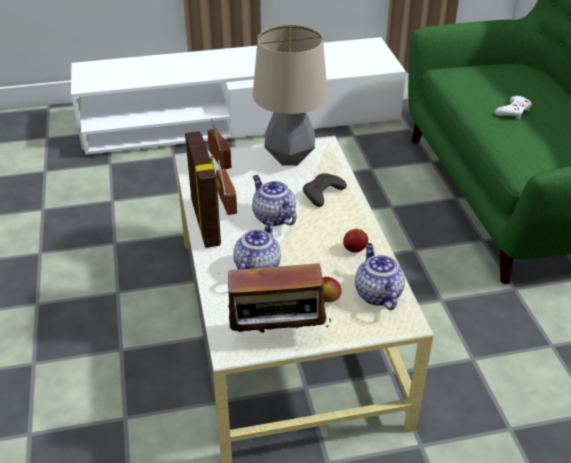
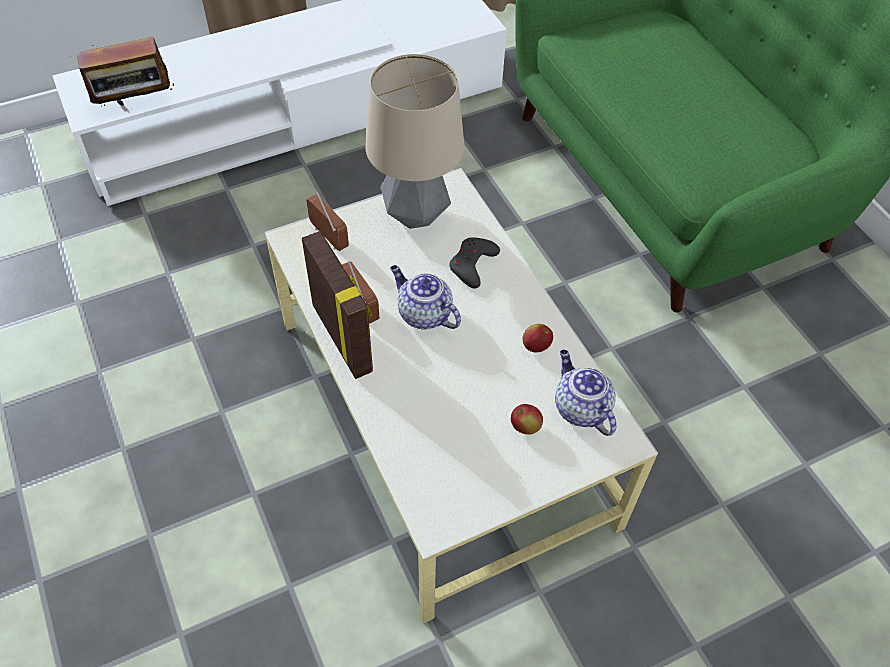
camera: 15 degrees left, 15 degrees up
radio [228,254,331,350] -> radio moved to [77,37,174,106]
teapot [233,219,281,269] -> none
white game controller [495,96,532,119] -> none

